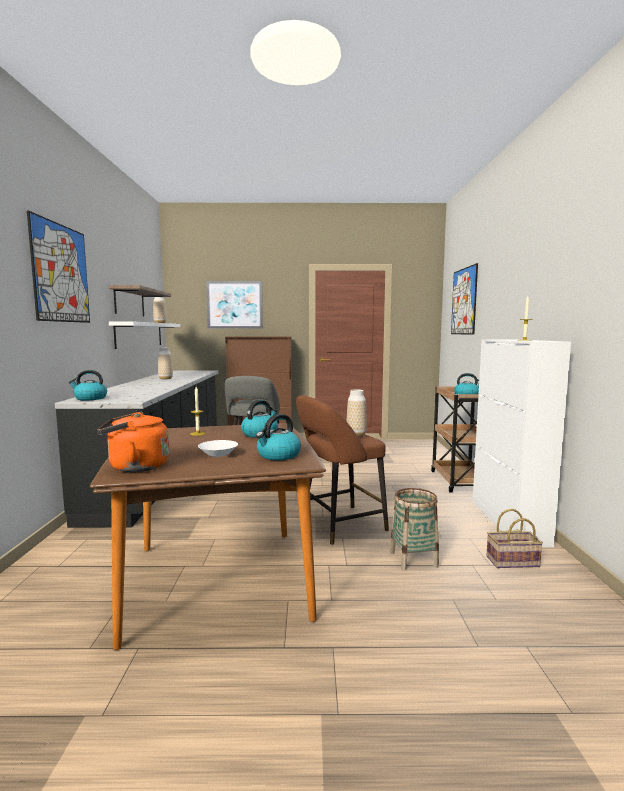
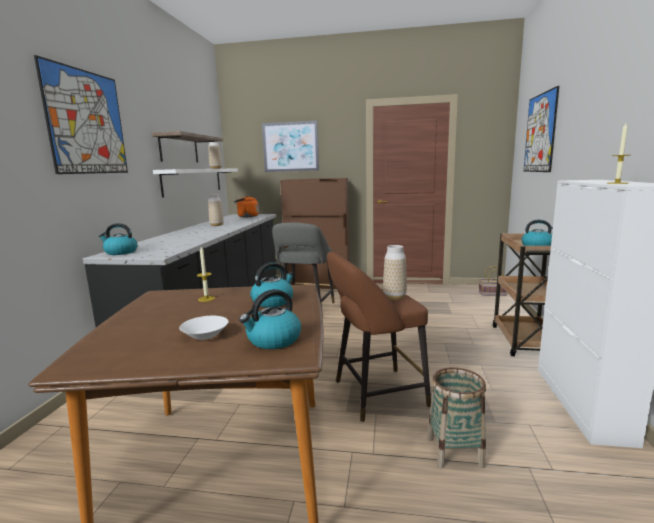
camera: 10 degrees right, 5 degrees up
orange kettle [97,412,169,472] -> orange kettle moved to [234,196,259,217]
basket [486,509,543,568] -> basket moved to [479,266,507,296]

